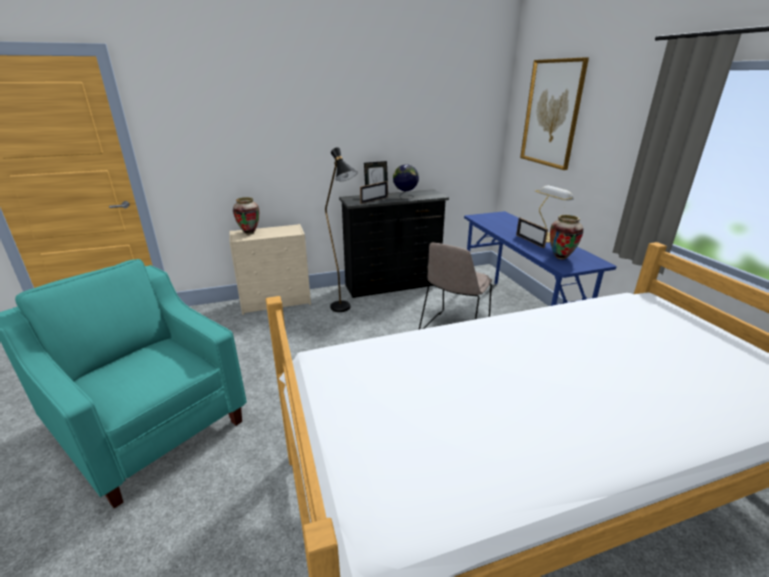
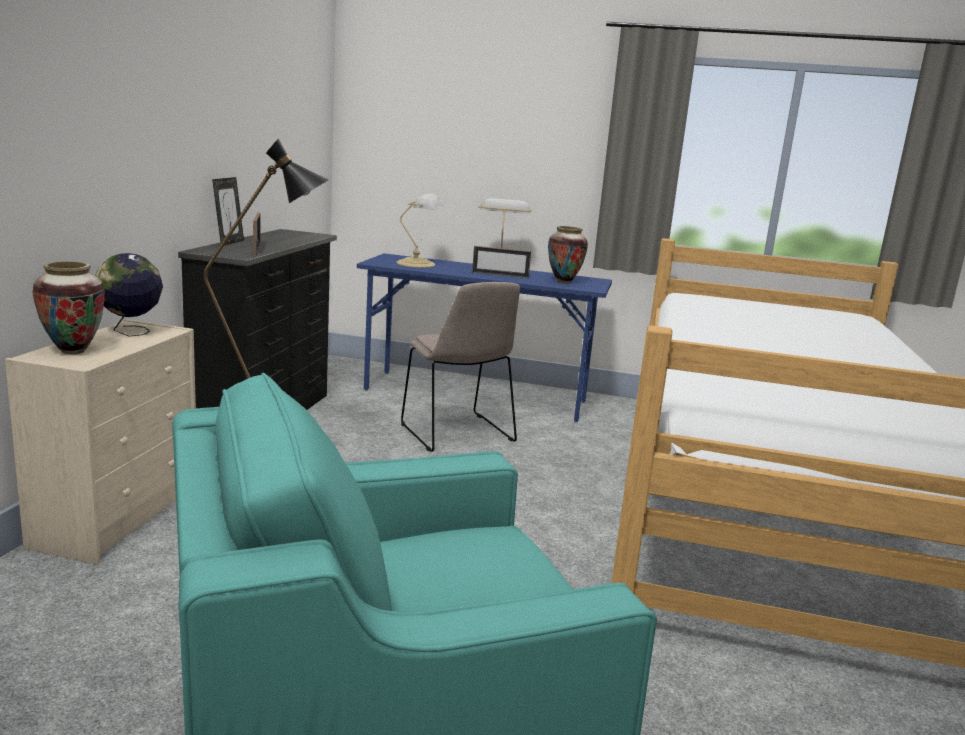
camera: 60 degrees left, 10 degrees down
globe [393,164,419,200] -> globe moved to [95,253,163,337]
picture [520,57,589,170] -> none
none -> table lamp [396,193,443,268]

